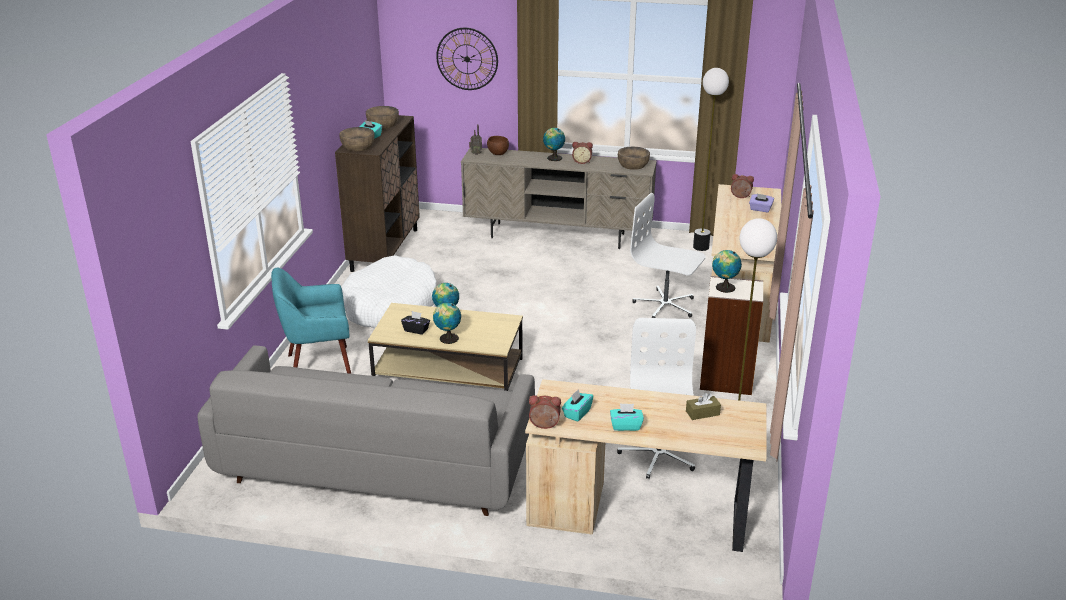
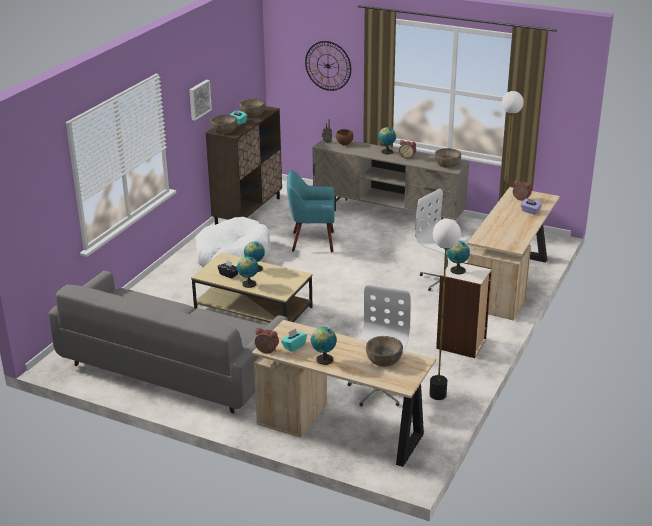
camera: 15 degrees right, 0 degrees up
turquoise armchair [271,268,351,374] -> turquoise armchair moved to [287,170,335,252]
turquoise tissue box [610,403,644,431] -> globe [311,327,337,365]
brown tissue box [686,392,721,420] -> brown bowl [366,336,403,367]
none -> picture [189,80,212,121]

